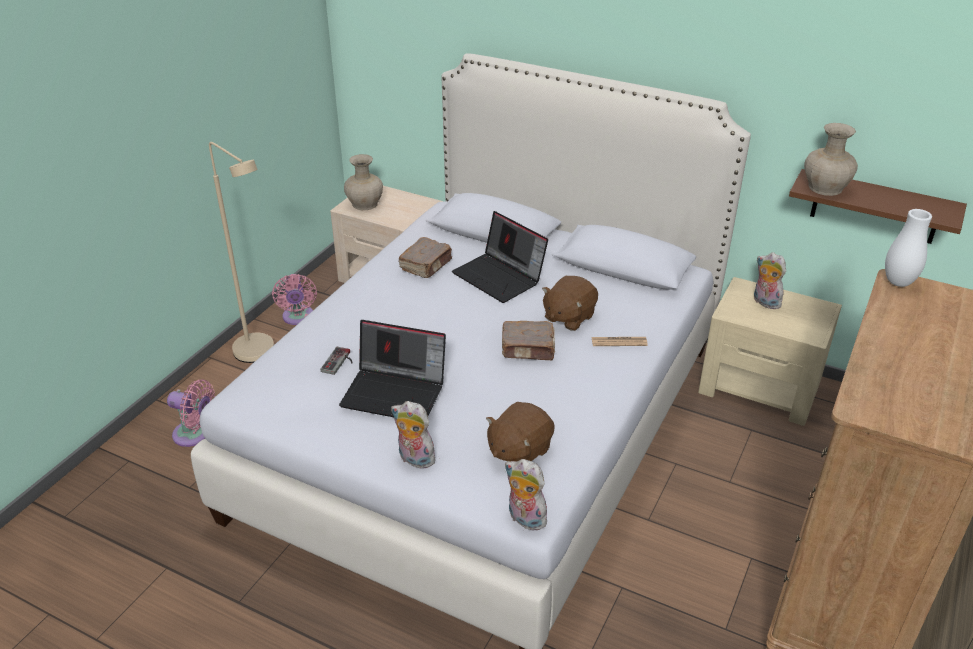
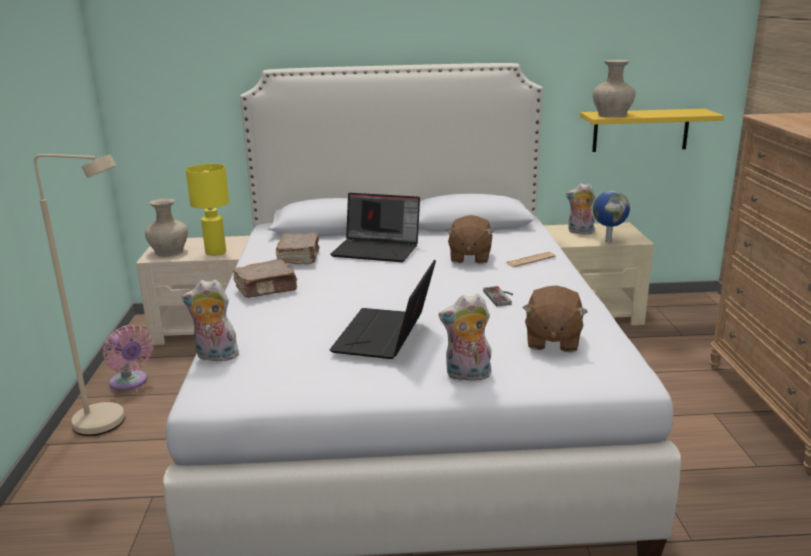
camera: 30 degrees left, 15 degrees down
pink fan [167,379,215,447] -> none
game controller [321,347,352,375] -> game controller moved to [483,286,513,307]
laptop [339,320,446,417] -> laptop turned 120 degrees clockwise [330,259,436,359]
brown book [502,321,555,360] -> brown book moved to [233,259,297,298]
plush toy [505,459,551,530] -> plush toy moved to [182,280,239,361]
brown shelf [789,169,967,244] -> yellow shelf [580,109,724,152]
white vase [885,209,932,287] -> none
none -> yellow table lamp [186,164,229,256]
none -> globe [593,191,630,243]

